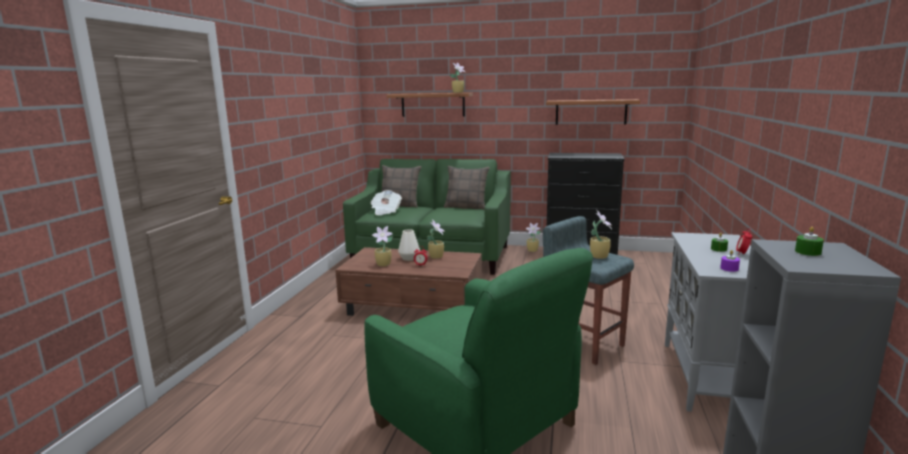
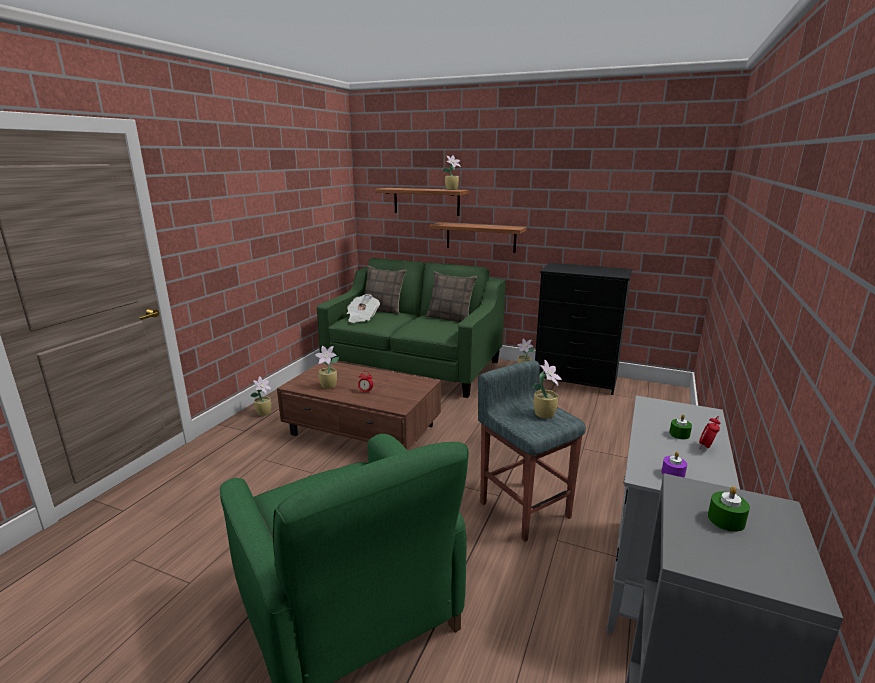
camera: 10 degrees right, 5 degrees up
white vase [398,229,420,261] -> none
potted plant [427,220,445,259] -> potted plant moved to [250,376,272,416]
shelf [546,99,640,125] -> shelf moved to [429,222,527,253]

